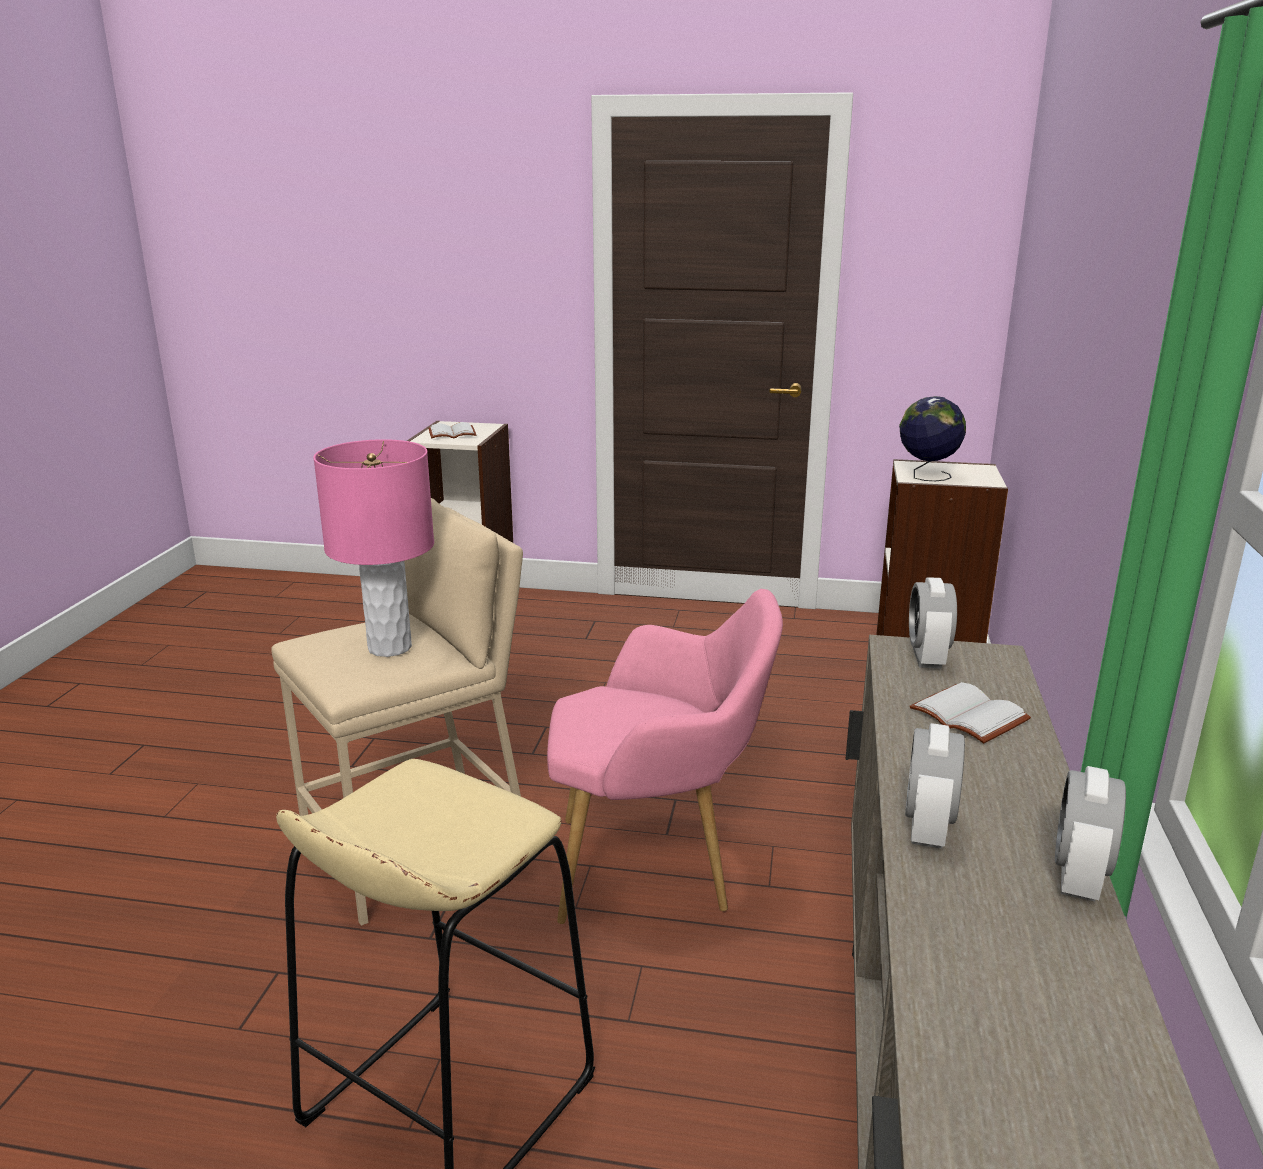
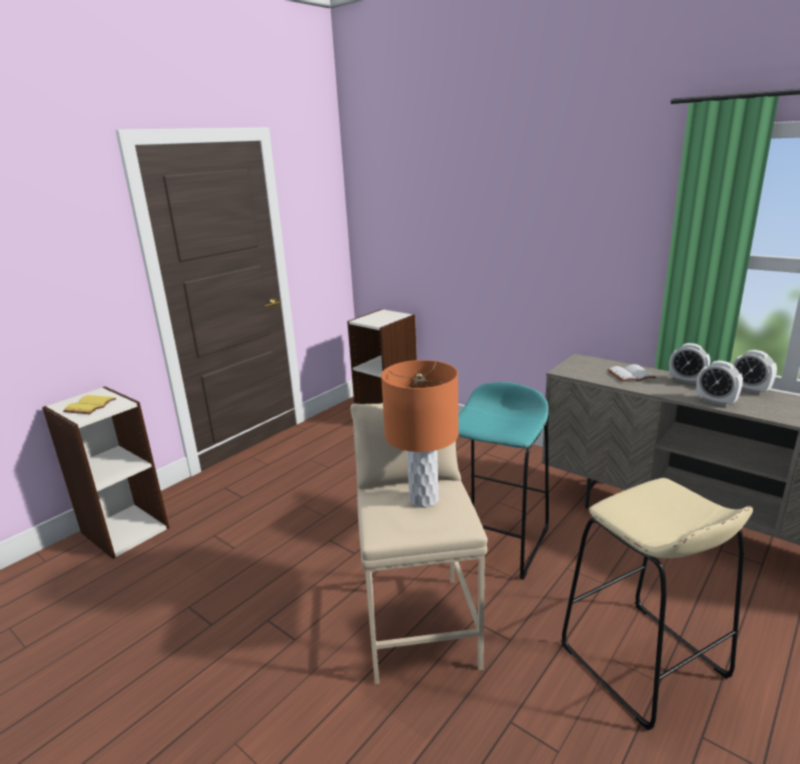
camera: 60 degrees left, 0 degrees up
pink table lamp [313,439,434,657] -> orange table lamp [381,360,459,508]
white book [429,422,476,438] -> yellow book [63,395,116,414]
pink armchair [547,589,783,924] -> turquoise stool [458,382,549,580]
globe [899,396,966,481] -> none
alarm clock [909,577,957,669] -> alarm clock moved to [669,343,710,385]

